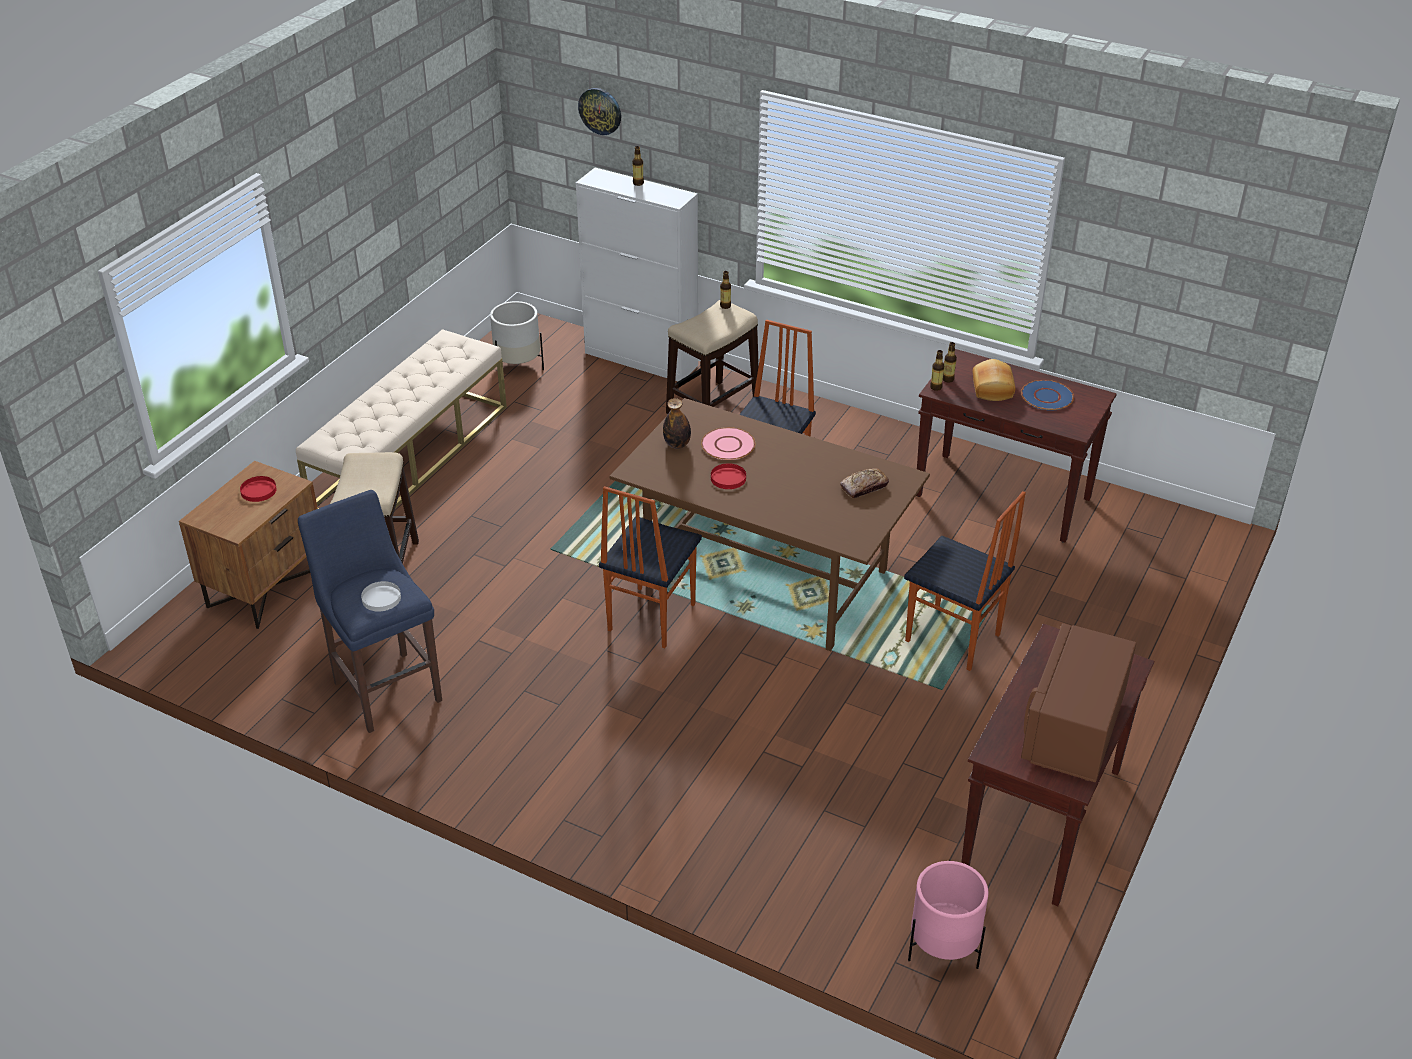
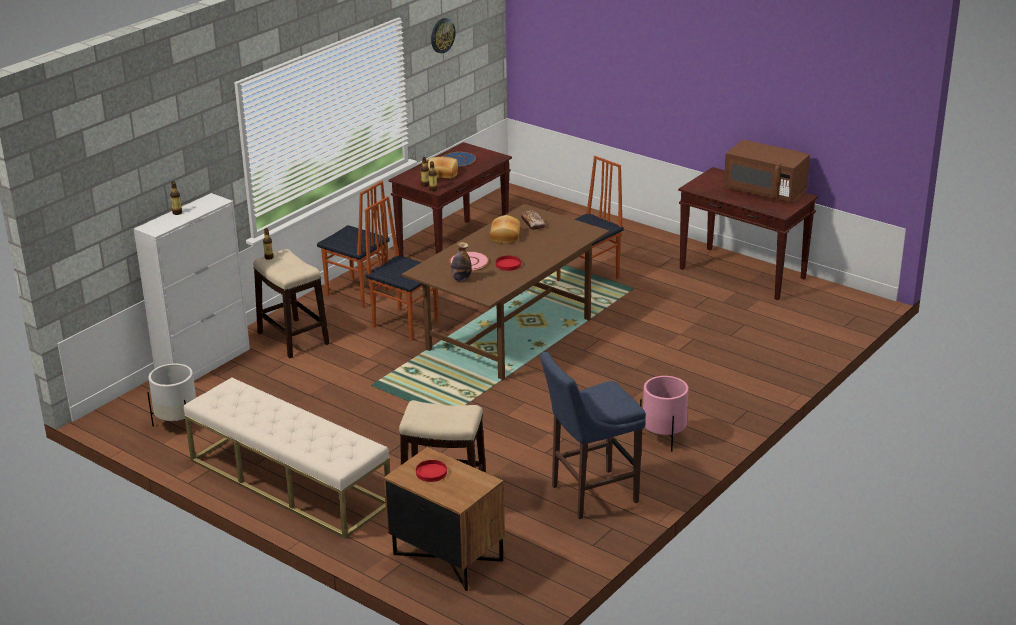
camera: 80 degrees left, 10 degrees down
white plate [361,581,401,612] -> none
wall clock [578,88,621,135] -> wall clock moved to [431,18,456,53]
chair [599,486,702,648] -> chair moved to [317,181,390,308]
pink planter [908,861,989,969] -> pink planter moved to [640,376,688,452]
none -> bread [490,215,520,244]

